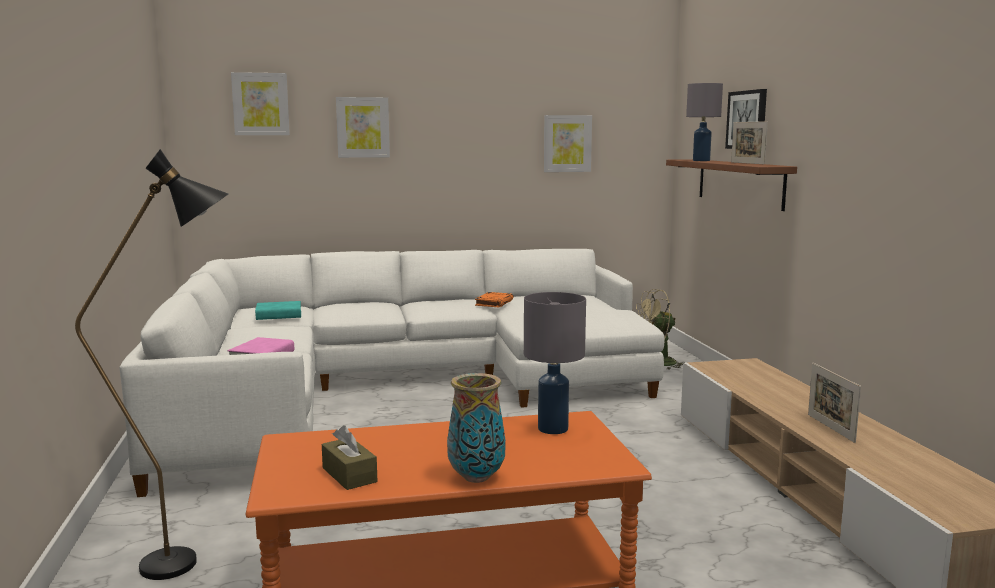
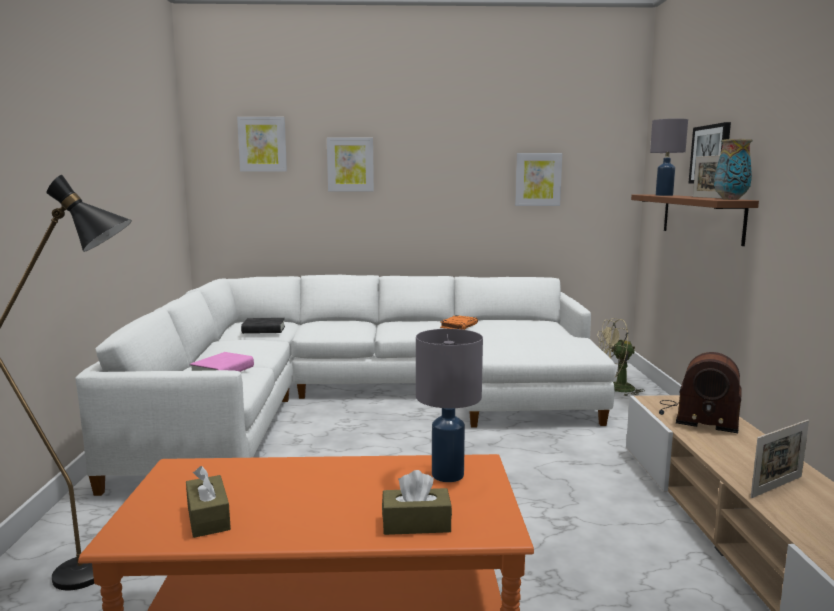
camera: 10 degrees right, 0 degrees up
turquoise book [255,301,301,320] -> black book [241,318,285,334]
vase [447,373,506,483] -> vase moved to [714,139,753,200]
picture frame [808,363,861,443] -> picture frame turned 120 degrees counterclockwise [751,420,809,498]
none -> brown tissue box [382,470,452,535]
none -> radio [659,352,742,433]

